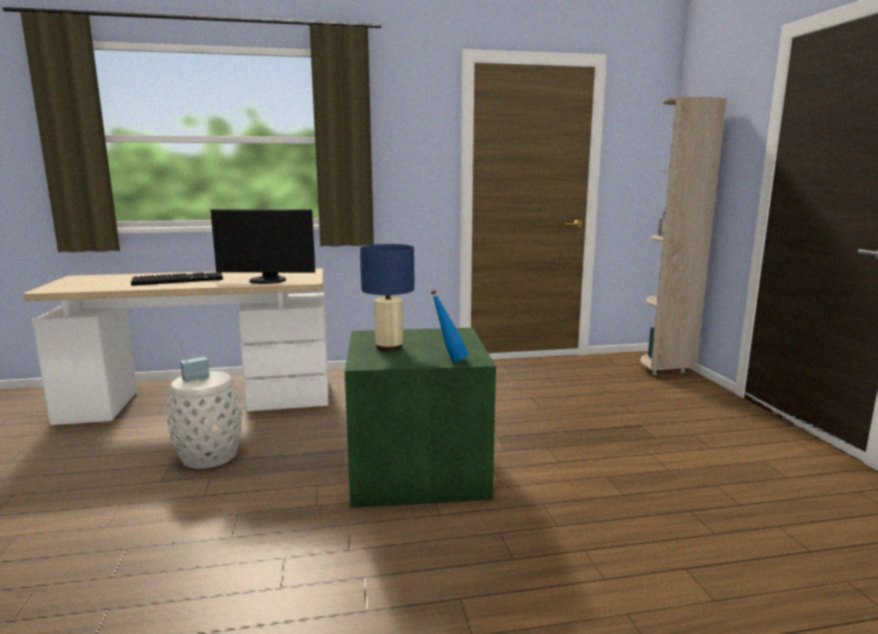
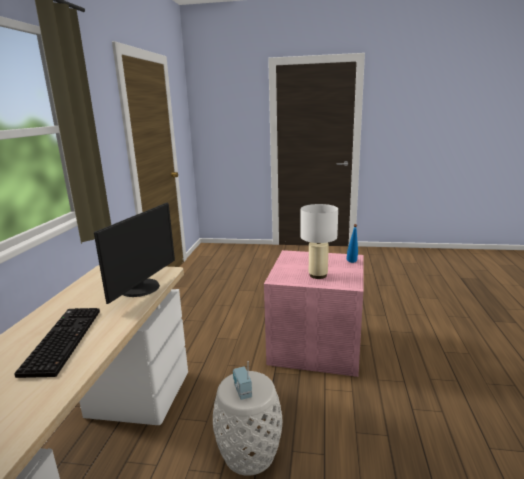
camera: 70 degrees left, 5 degrees up
green storage box [345,328,496,508] -> pink storage box [264,250,364,377]
blue table lamp [360,244,414,352] -> white table lamp [300,204,338,279]
beige bookcase [640,96,727,375] -> none

